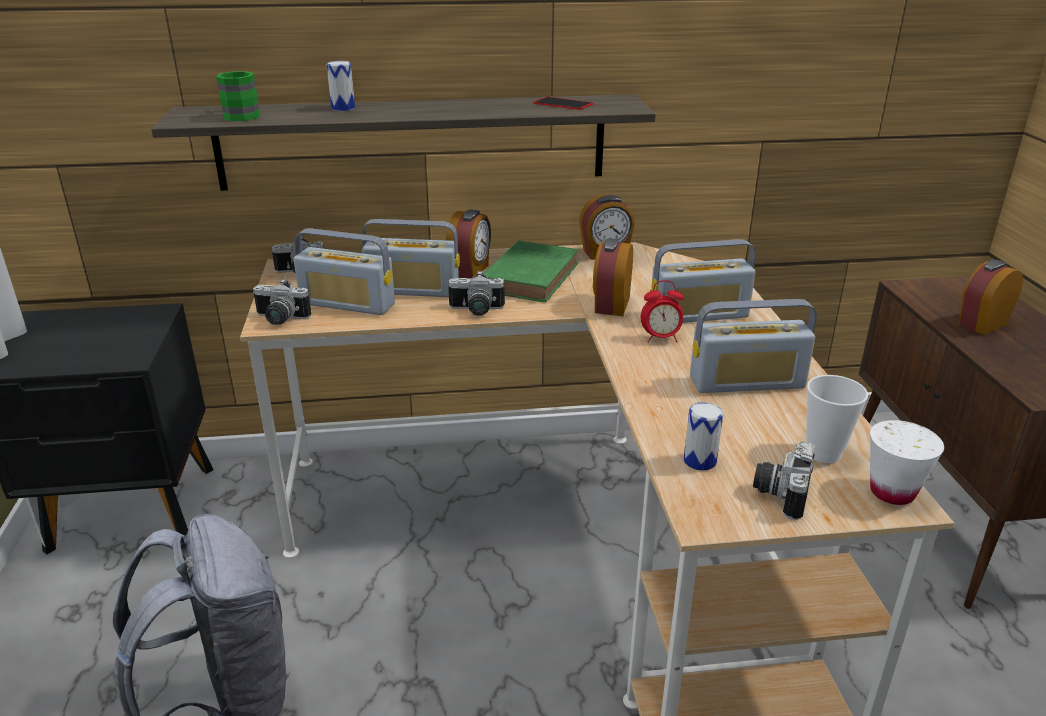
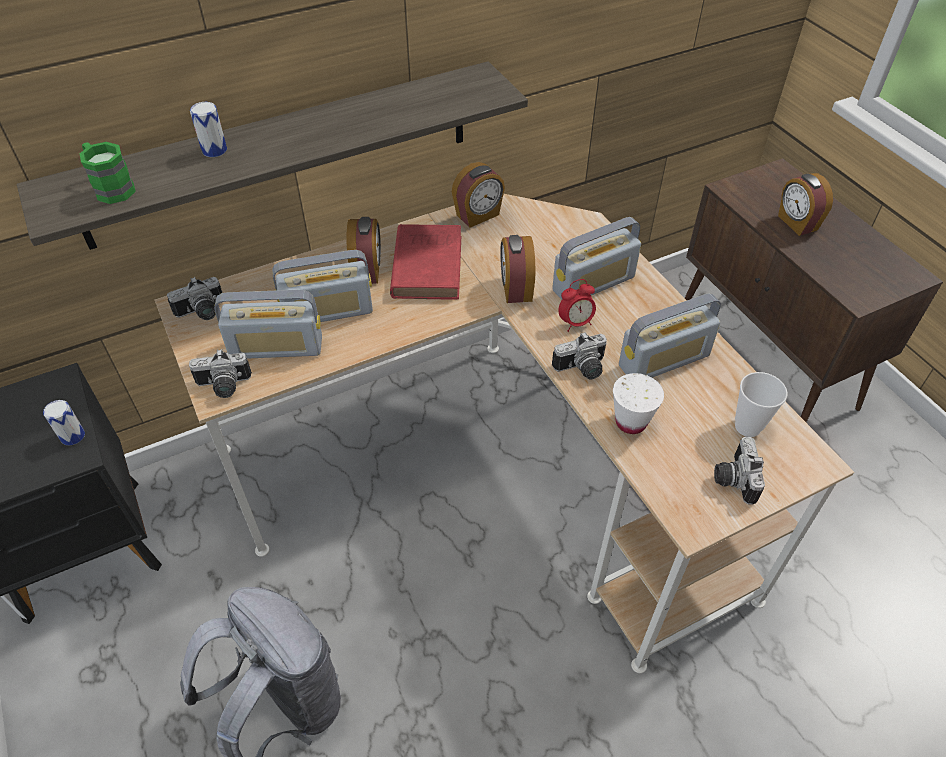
camera: 20 degrees left, 20 degrees up
camera [448,270,505,316] -> camera moved to [552,332,607,379]
green book [483,240,578,302] -> red book [390,224,461,300]
phone [533,97,593,110] -> none
can [684,402,723,471] -> can moved to [43,400,85,445]
white cup [870,420,944,505] -> white cup moved to [613,373,664,434]
alarm clock [959,260,1023,335] -> alarm clock turned 60 degrees counterclockwise [778,173,833,236]

